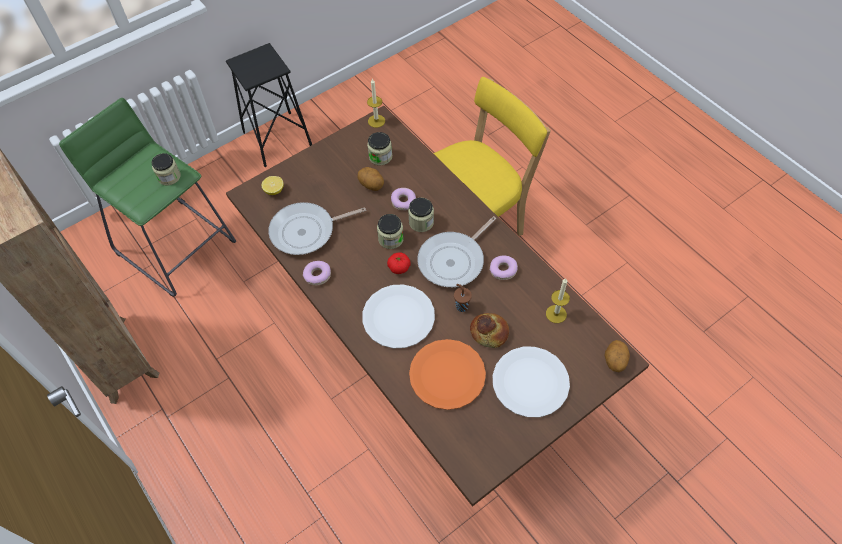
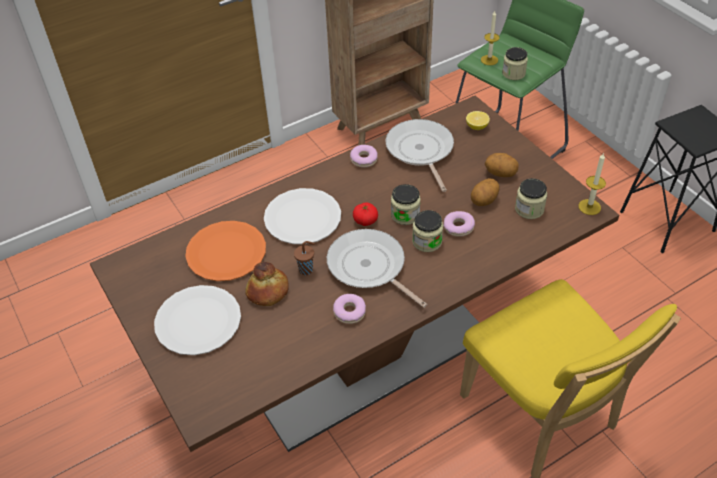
camera: 95 degrees right, 10 degrees down
candle [546,278,570,323] -> candle moved to [481,11,500,65]
potato [605,340,630,372] -> potato moved to [485,153,519,177]

